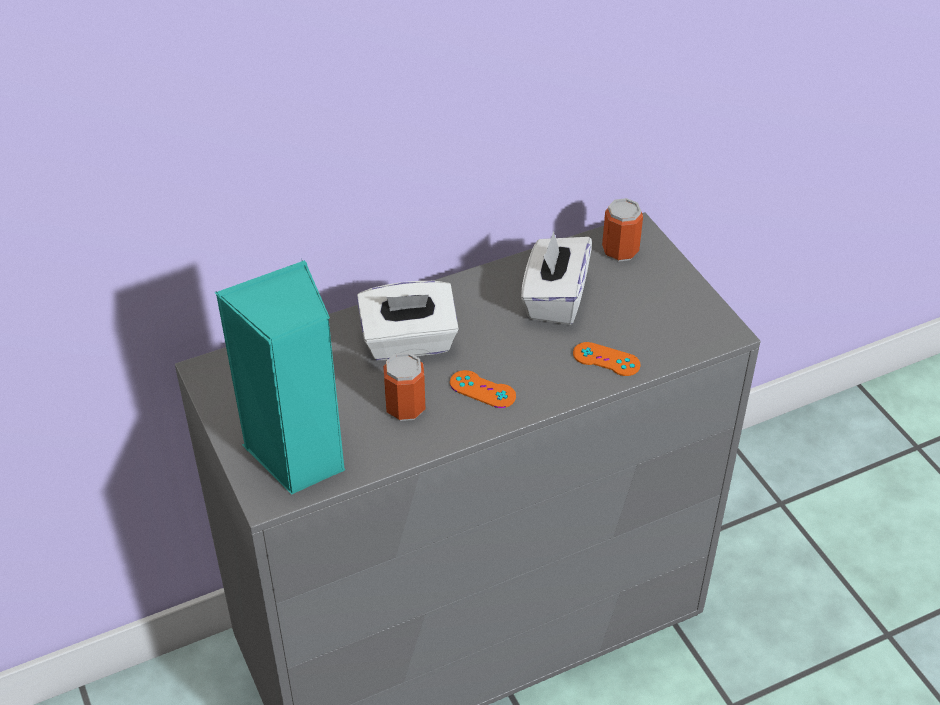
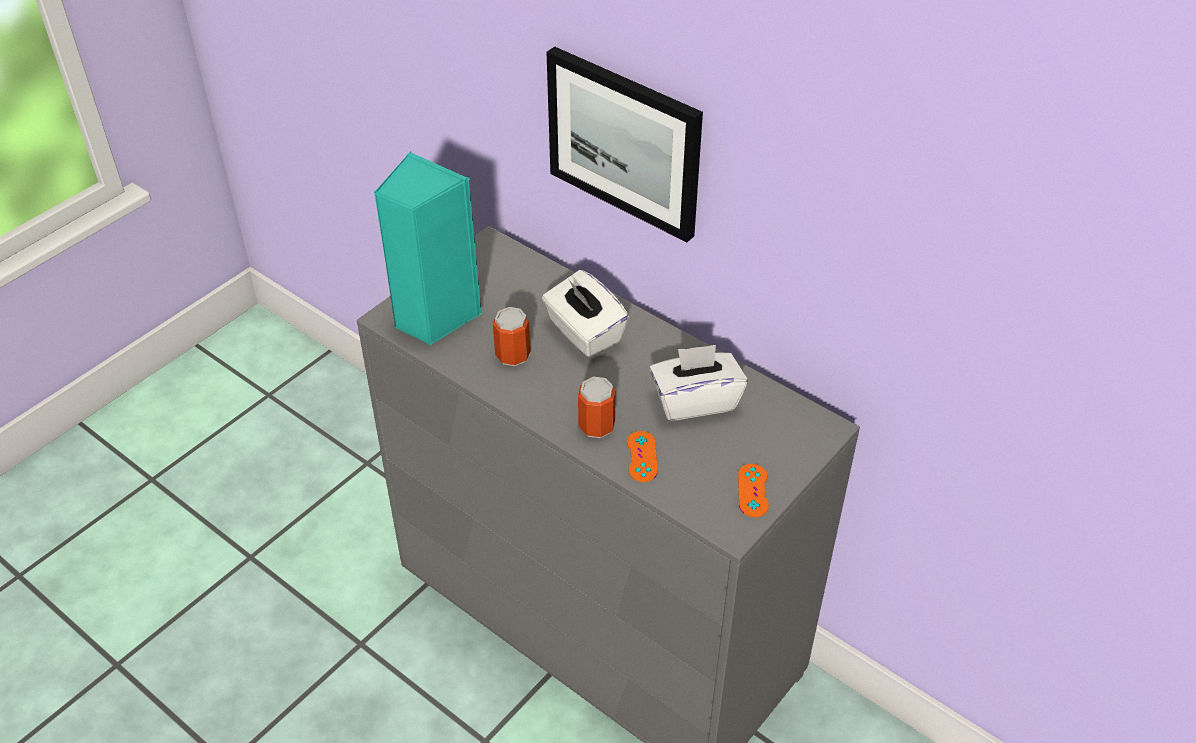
camera: 65 degrees right, 0 degrees up
orange game controller [450,370,516,408] -> orange game controller moved to [738,464,769,517]
can [602,198,643,262] -> can moved to [578,377,616,438]
none -> picture [546,47,703,242]

